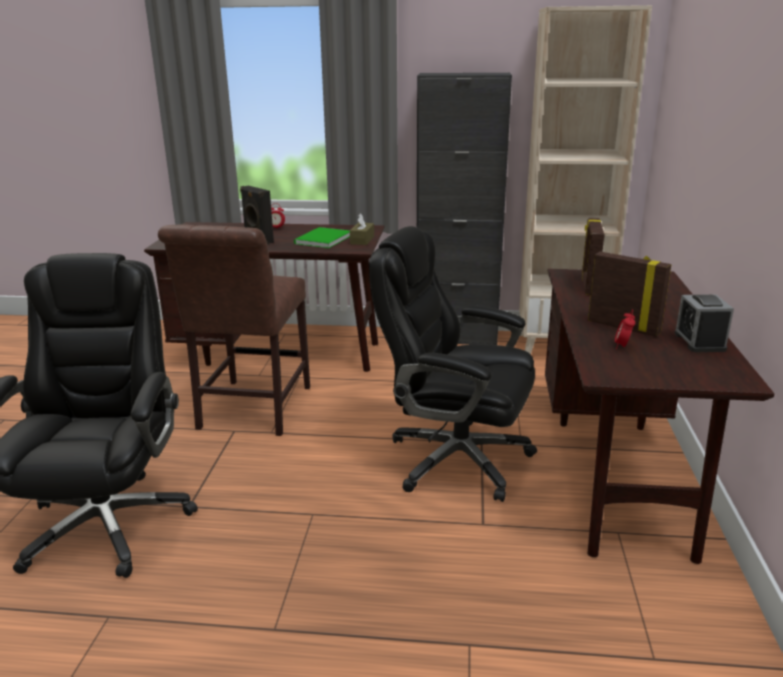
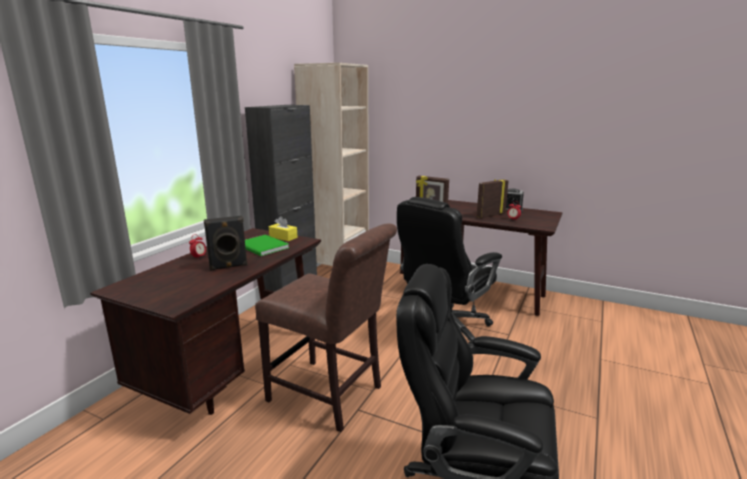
camera: 70 degrees left, 5 degrees down
brown tissue box [350,213,374,245] -> yellow tissue box [269,216,298,241]

